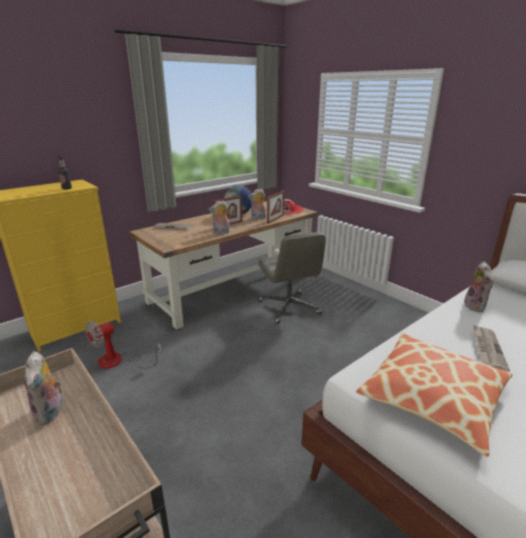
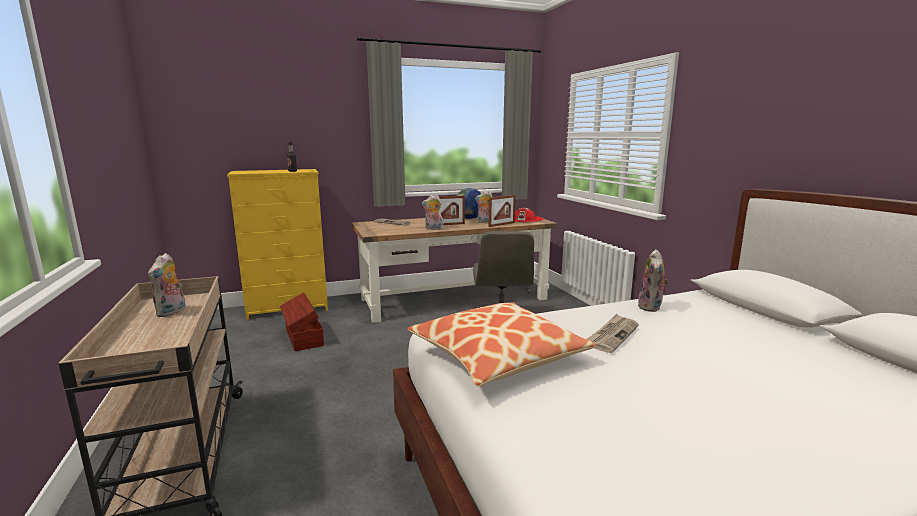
camera: 20 degrees right, 10 degrees down
fan [85,321,162,368] -> brown storage box [280,292,324,351]

